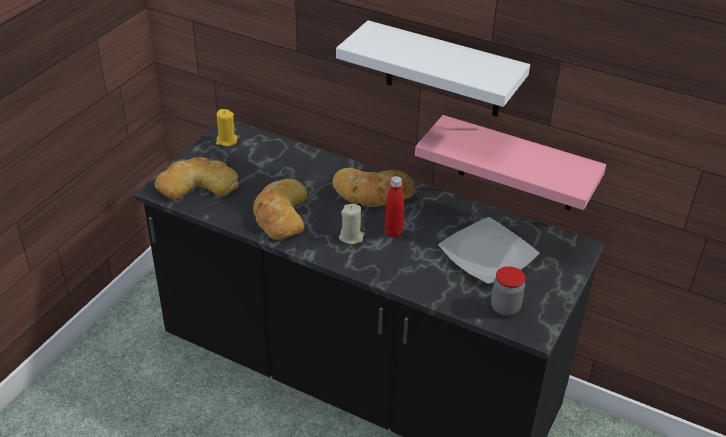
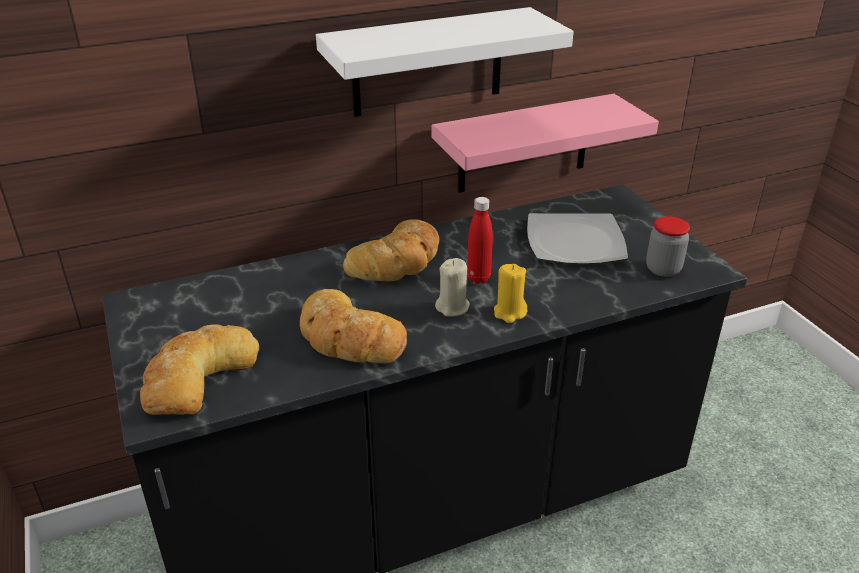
camera: 50 degrees left, 5 degrees down
yellow candle [216,109,238,146] -> yellow candle moved to [494,264,527,323]

